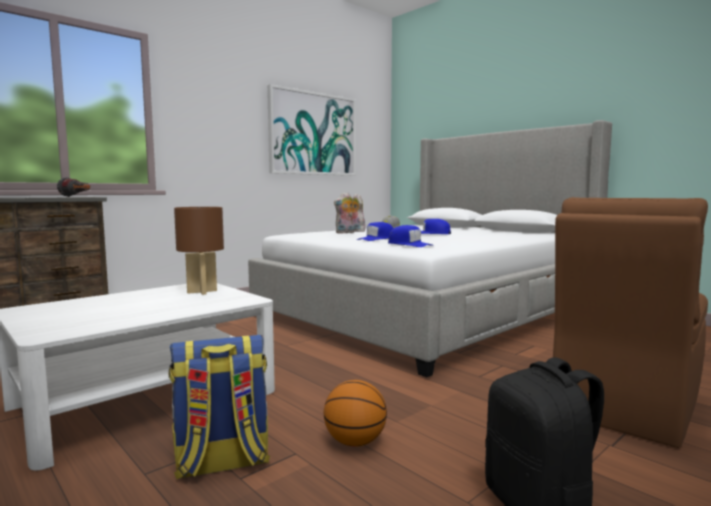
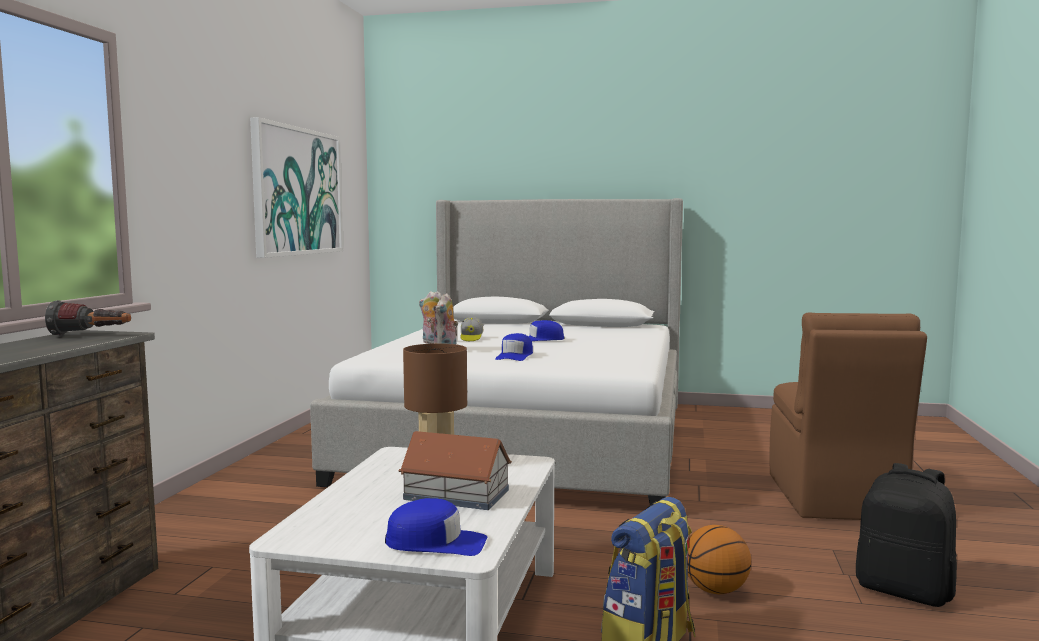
camera: 35 degrees left, 0 degrees up
blue cap [388,225,432,247] -> blue cap moved to [385,498,487,556]
none -> toy house [399,431,512,510]

